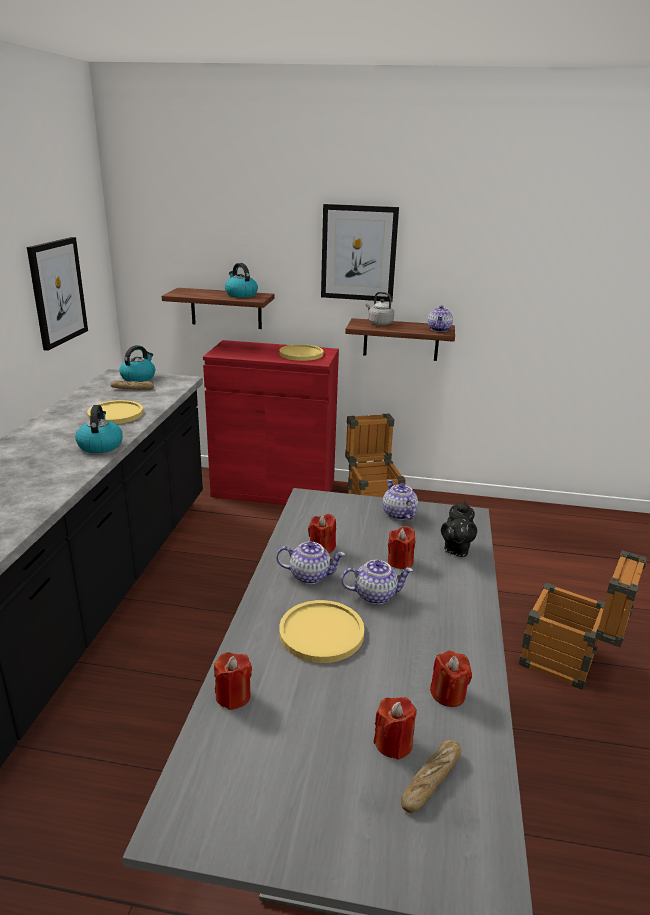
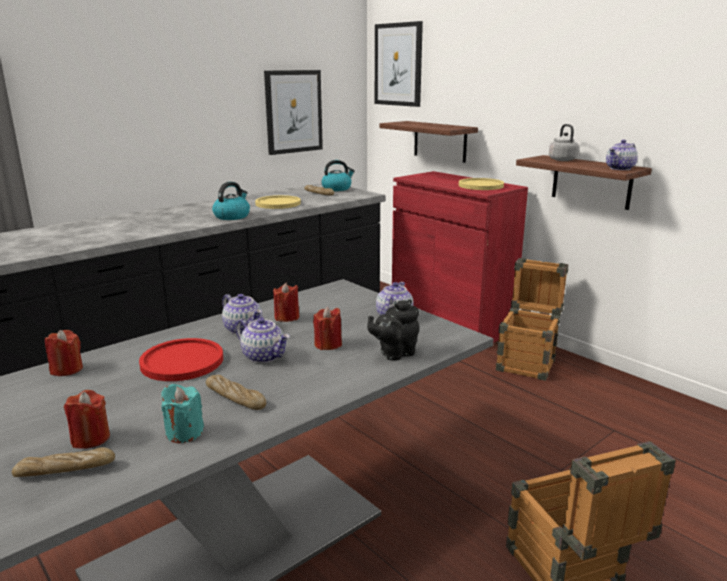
camera: 40 degrees right, 5 degrees down
kettle [225,263,258,298] -> none
yellow plate [279,600,365,663] -> red plate [139,338,223,381]
picture [321,204,399,302] -> picture moved to [375,21,423,107]
red candle [430,650,472,707] -> turquoise candle [161,384,204,443]
none -> bread [206,375,266,410]

